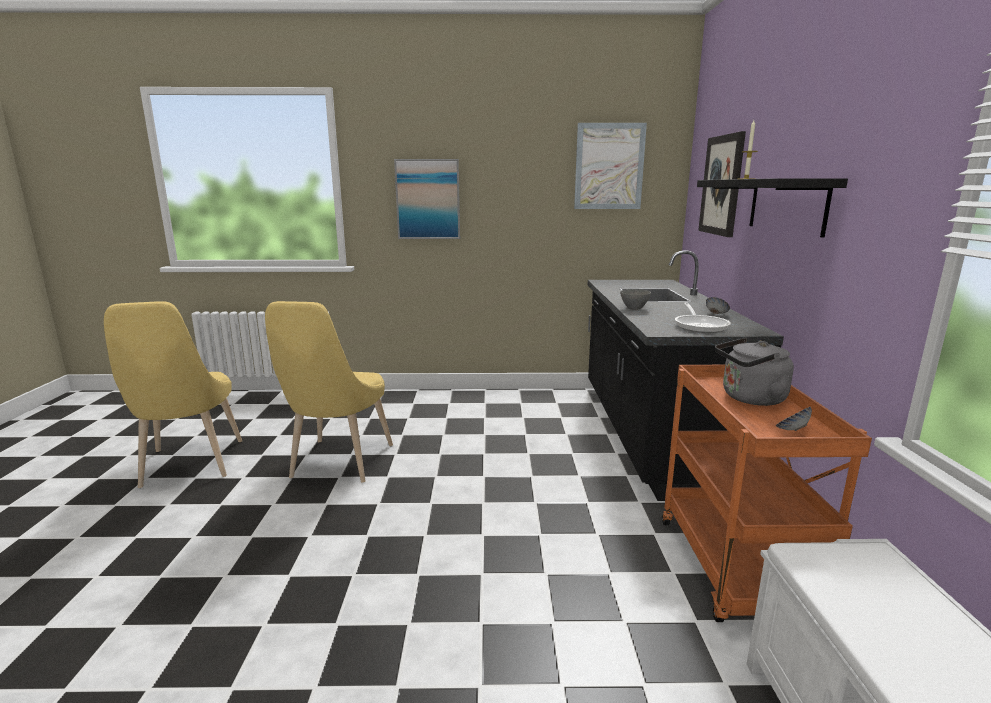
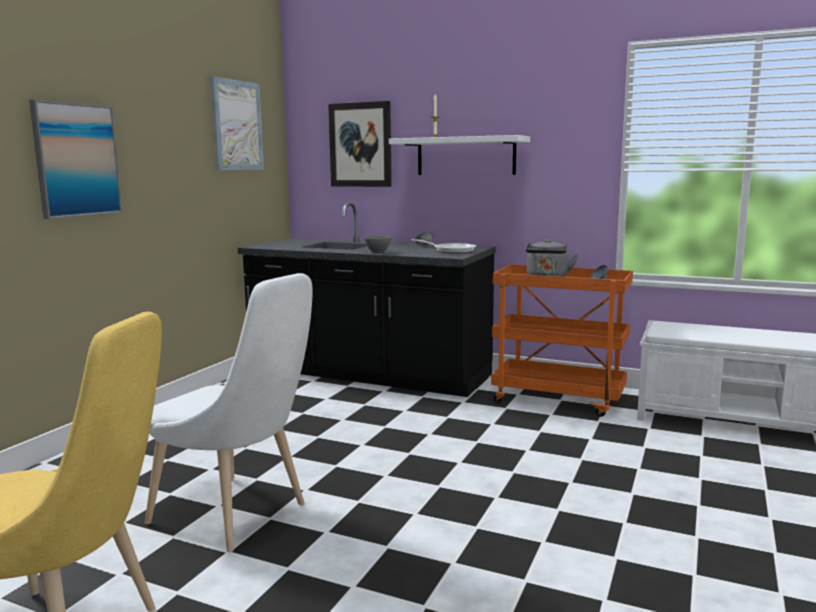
camera: 65 degrees left, 5 degrees down
yellow chair [265,301,393,482] -> white chair [145,273,313,552]
black shelf [697,178,848,238] -> white shelf [389,135,530,175]

